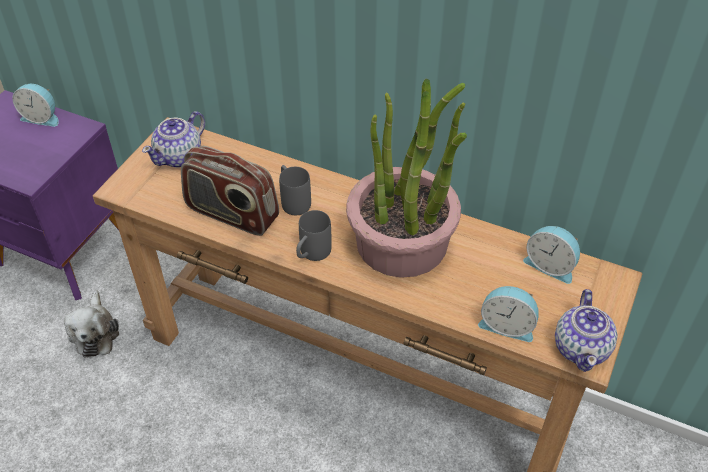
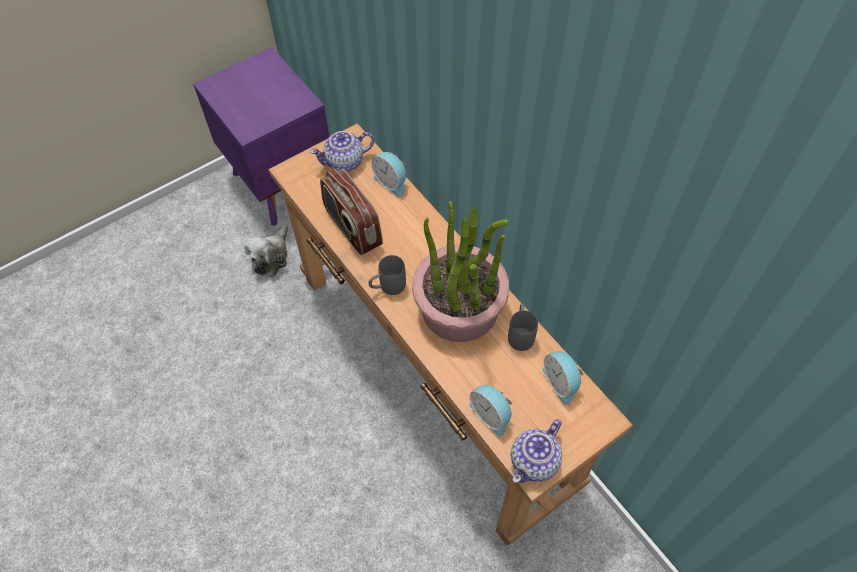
camera: 30 degrees right, 10 degrees up
alarm clock [12,84,59,127] -> alarm clock moved to [372,152,406,197]
grey mug [279,165,311,215] -> grey mug moved to [508,303,538,351]

